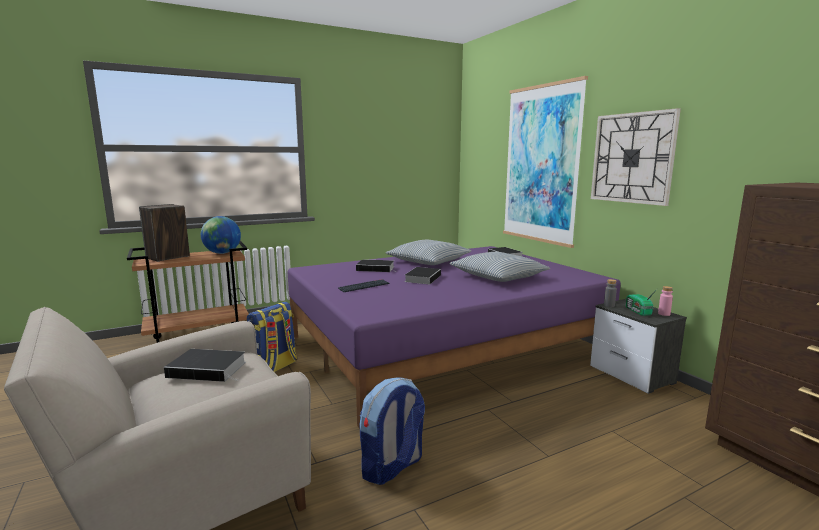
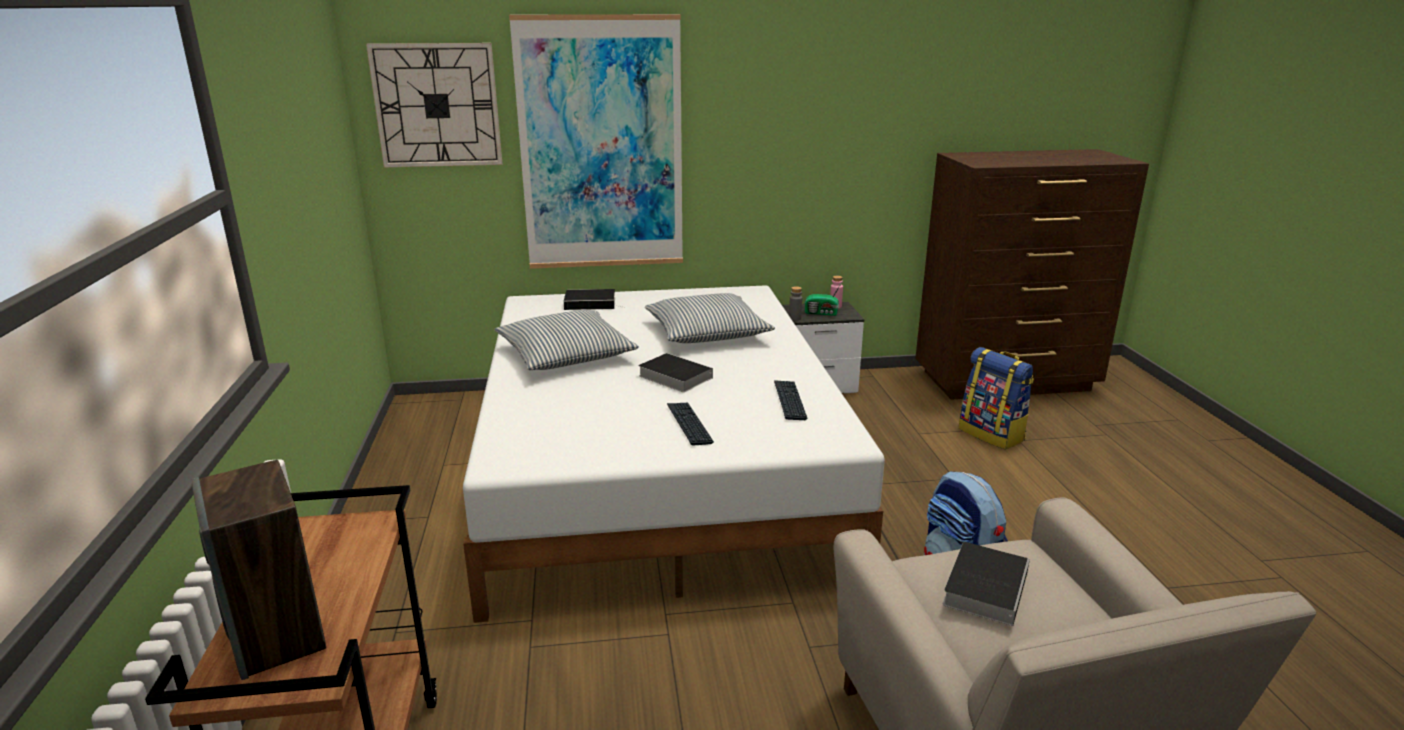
camera: 70 degrees left, 10 degrees up
globe [201,216,241,254] -> none
backpack [247,302,297,372] -> backpack moved to [959,347,1034,450]
purple bed [288,246,621,429] -> white bed [463,285,885,623]
book [356,259,397,272] -> none
wall clock [591,108,681,206] -> wall clock moved to [366,43,502,167]
none -> keyboard [774,380,807,420]

